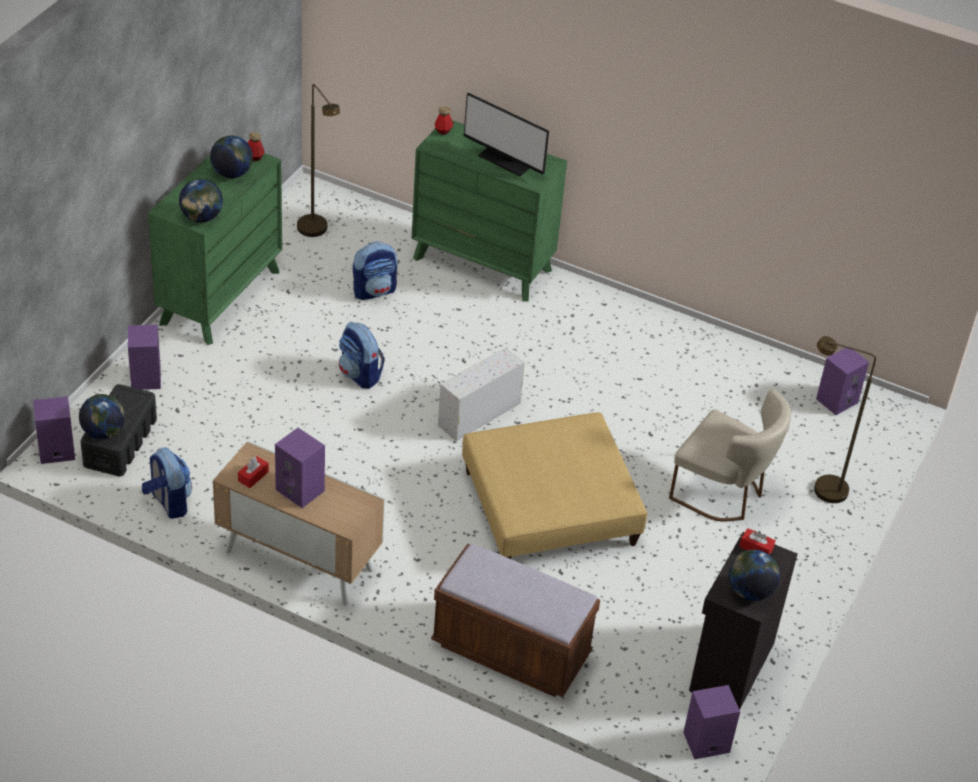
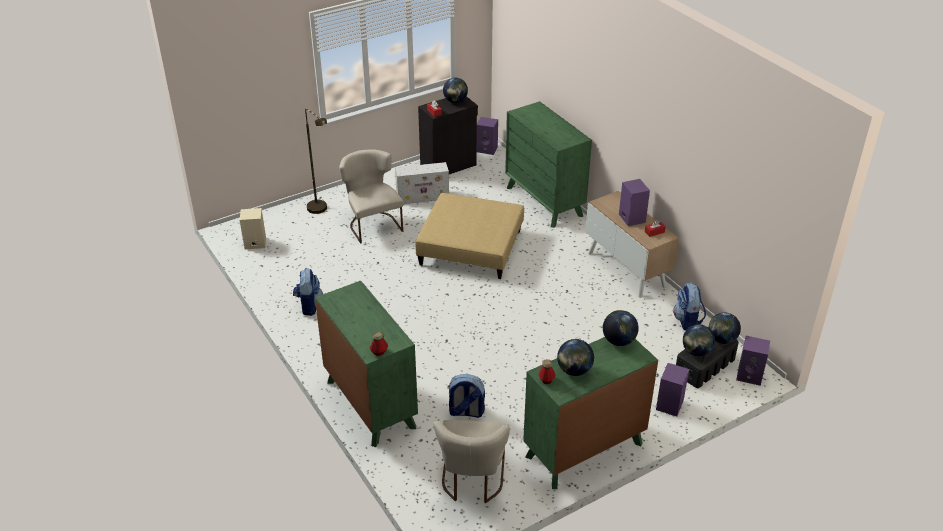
camera: 145 degrees left, 5 degrees down
brown floor lamp [297,84,340,237] -> beige chair [433,420,510,503]
backpack [339,322,385,389] -> backpack moved to [293,268,323,316]
brown bench [431,544,600,697] -> green dresser [505,101,592,228]
white storage box [438,348,525,441] -> white storage box moved to [395,162,449,204]
monitor [464,93,549,176] -> none
purple speaker [816,348,869,415] -> beige speaker [240,208,266,249]
none -> globe [683,324,715,356]

